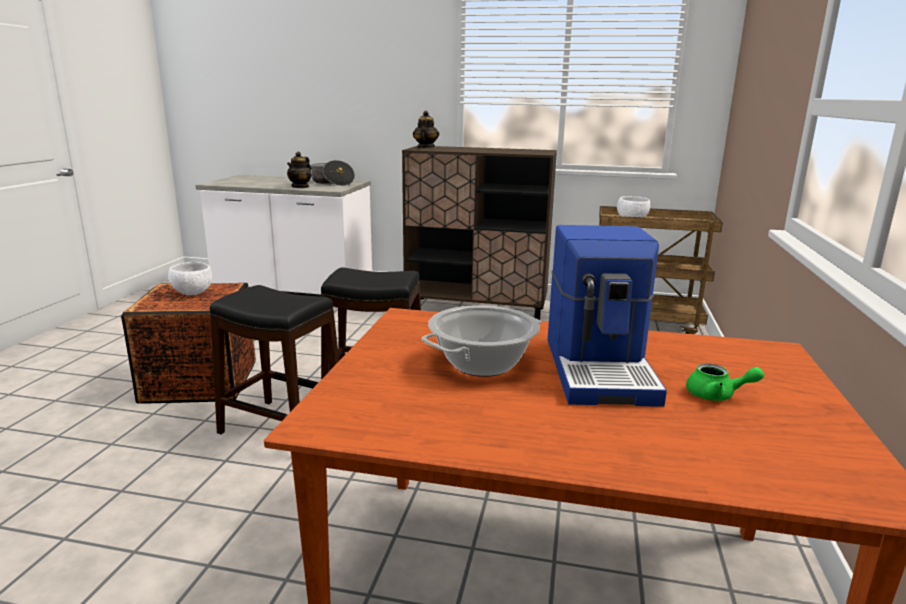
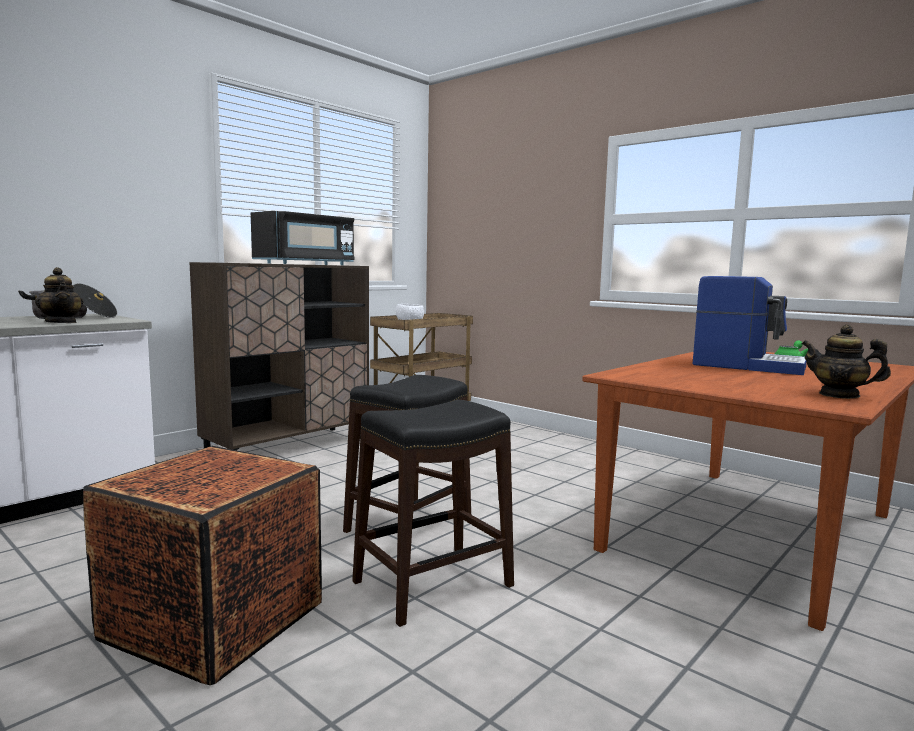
camera: 60 degrees left, 10 degrees down
white bowl [168,262,212,295] -> none
teapot [413,111,439,148] -> teapot moved to [802,325,891,399]
cooking pot [422,305,541,377] -> none
none -> black microwave [251,211,354,265]

